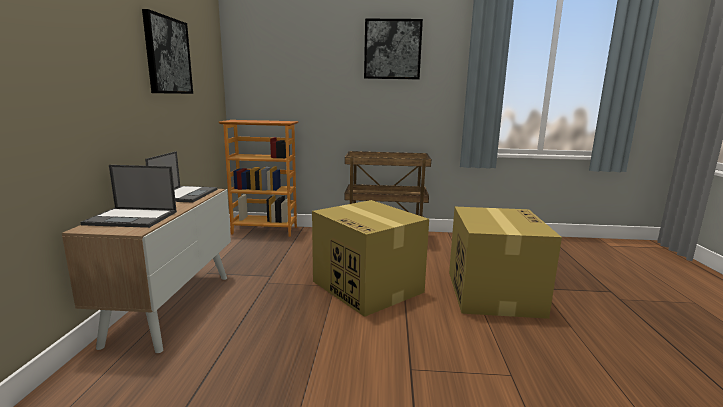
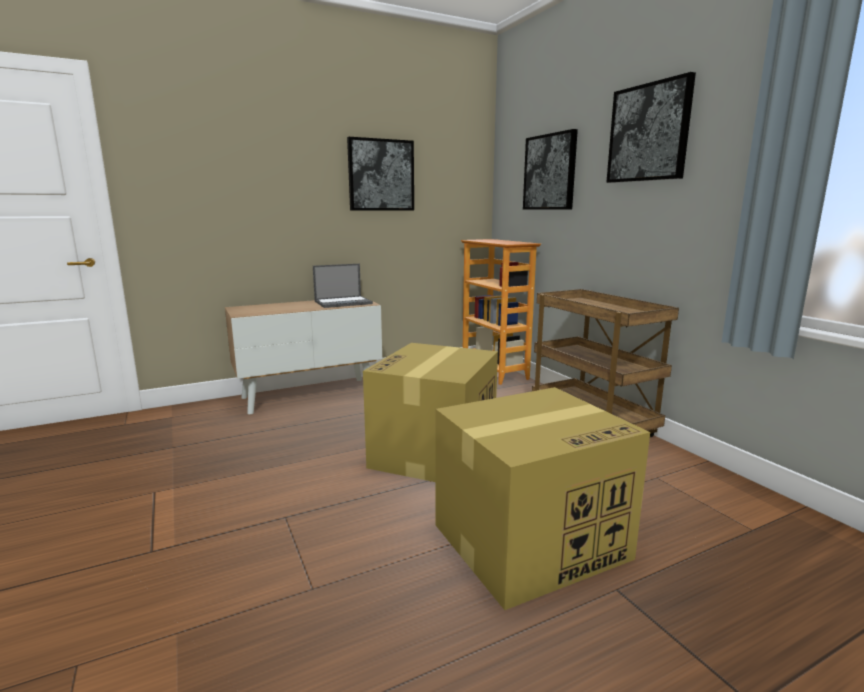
camera: 60 degrees right, 0 degrees up
laptop [80,165,177,228] -> none
none -> picture [523,129,578,210]

